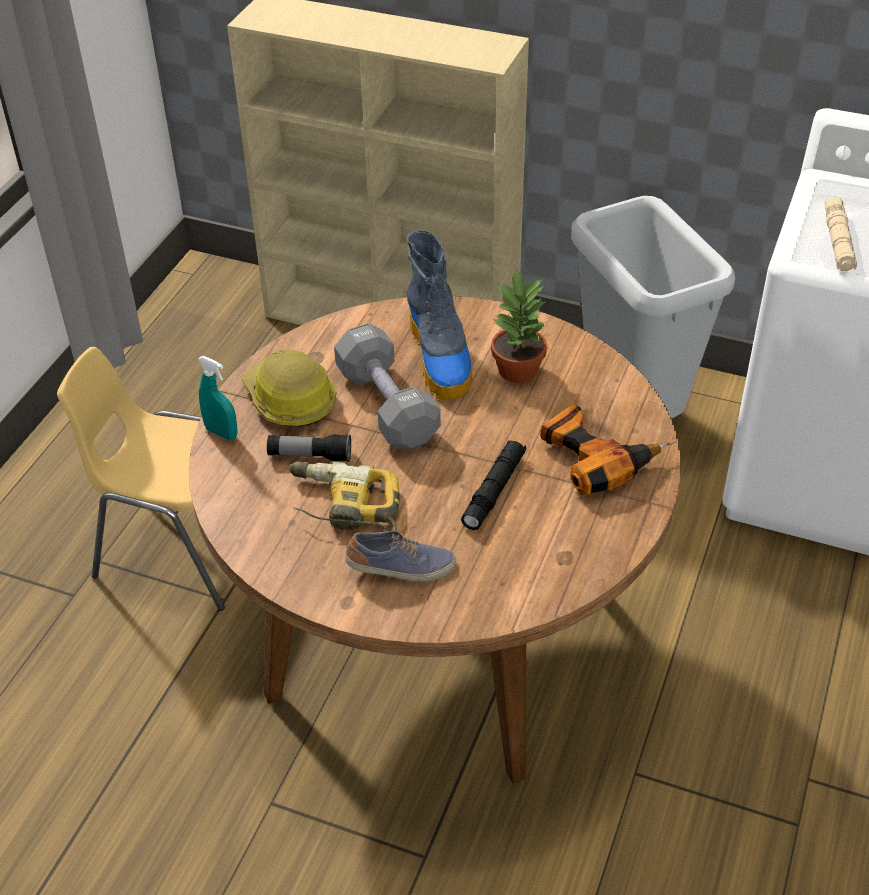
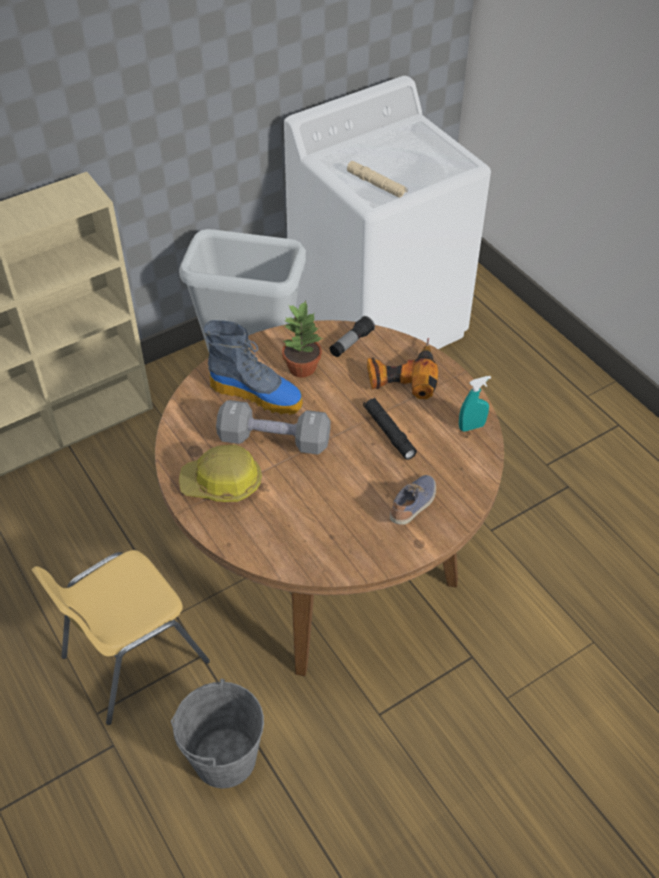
camera: 55 degrees left, 5 degrees up
turquoise spray bottle [198,356,238,440] -> turquoise spray bottle moved to [459,376,491,432]
flashlight [267,434,351,462] -> flashlight moved to [330,316,375,357]
power drill [289,461,400,531] -> none
none -> grey bucket [171,679,264,788]

